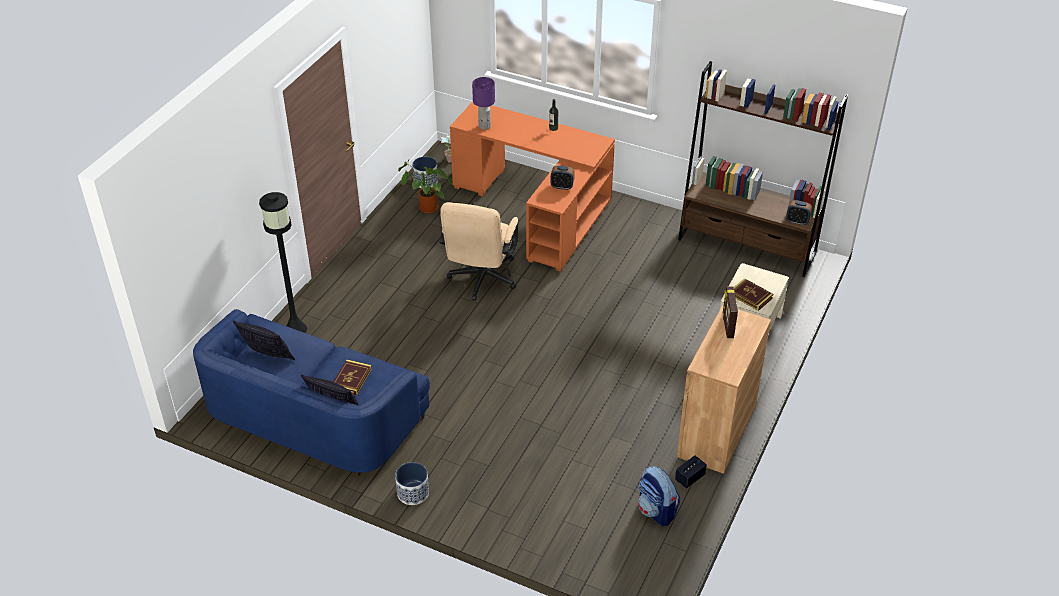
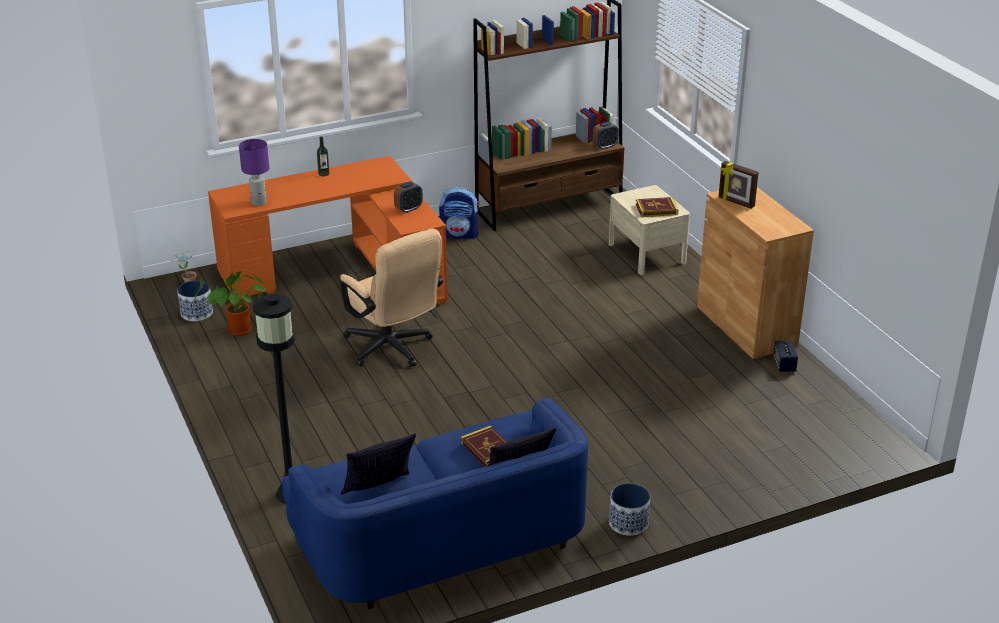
camera: 50 degrees left, 10 degrees down
backpack [638,466,680,526] -> backpack moved to [439,186,479,239]

